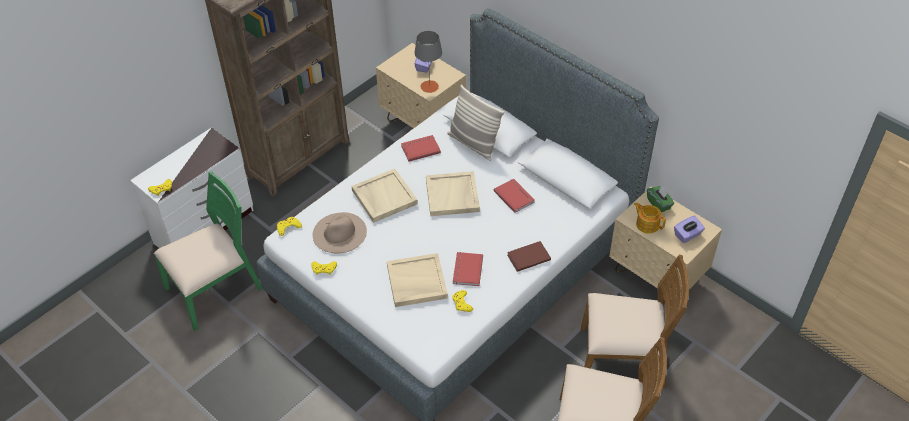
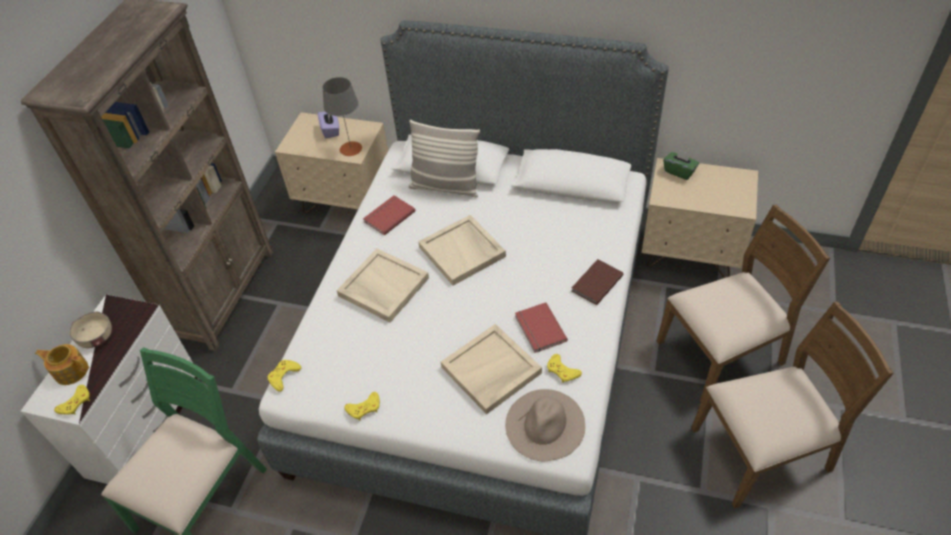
camera: 25 degrees left, 0 degrees up
beige hat [313,212,367,254] -> beige hat moved to [505,389,585,461]
red book [494,179,535,213] -> none
teapot [634,202,666,234] -> teapot moved to [35,344,89,385]
purple tissue box [674,216,705,243] -> none
none -> beige bowl [70,311,112,348]

